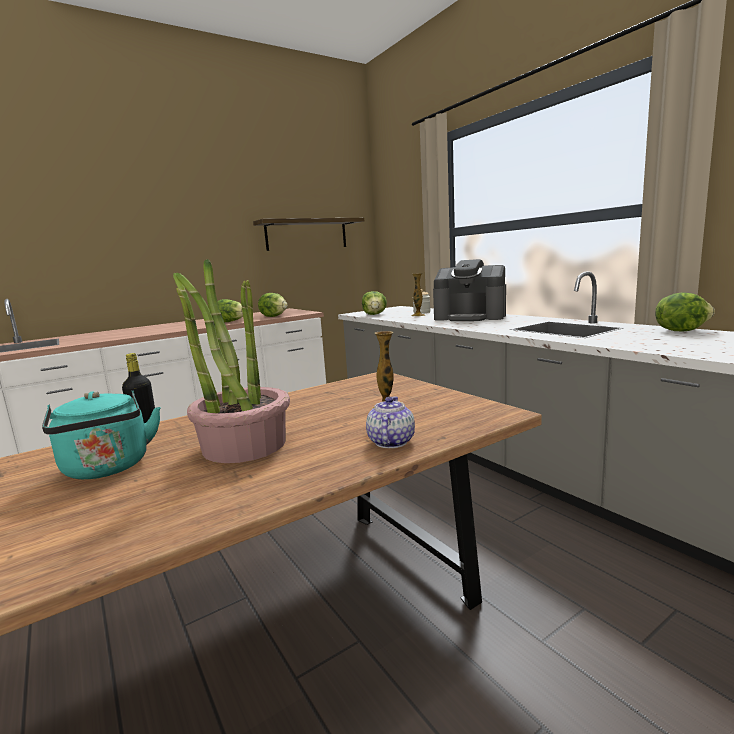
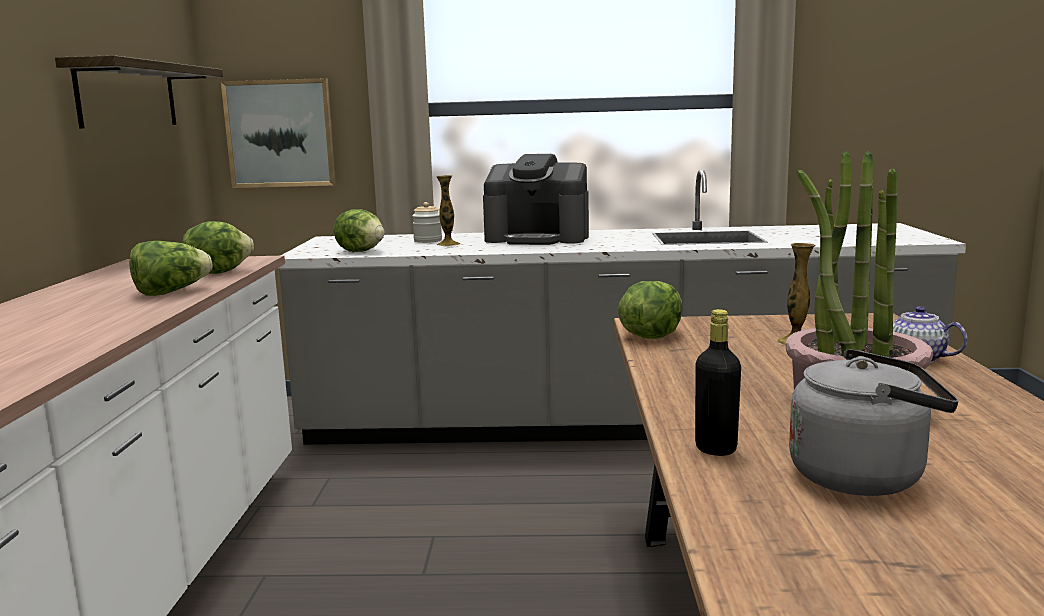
camera: 55 degrees left, 0 degrees up
turquoise kettle [42,391,161,479] -> grey kettle [789,349,959,496]
coffee machine [433,259,506,321] -> coffee machine turned 45 degrees clockwise [483,154,589,245]
lettuce [655,292,715,331] -> lettuce moved to [618,281,682,339]
none -> picture [221,78,336,188]

